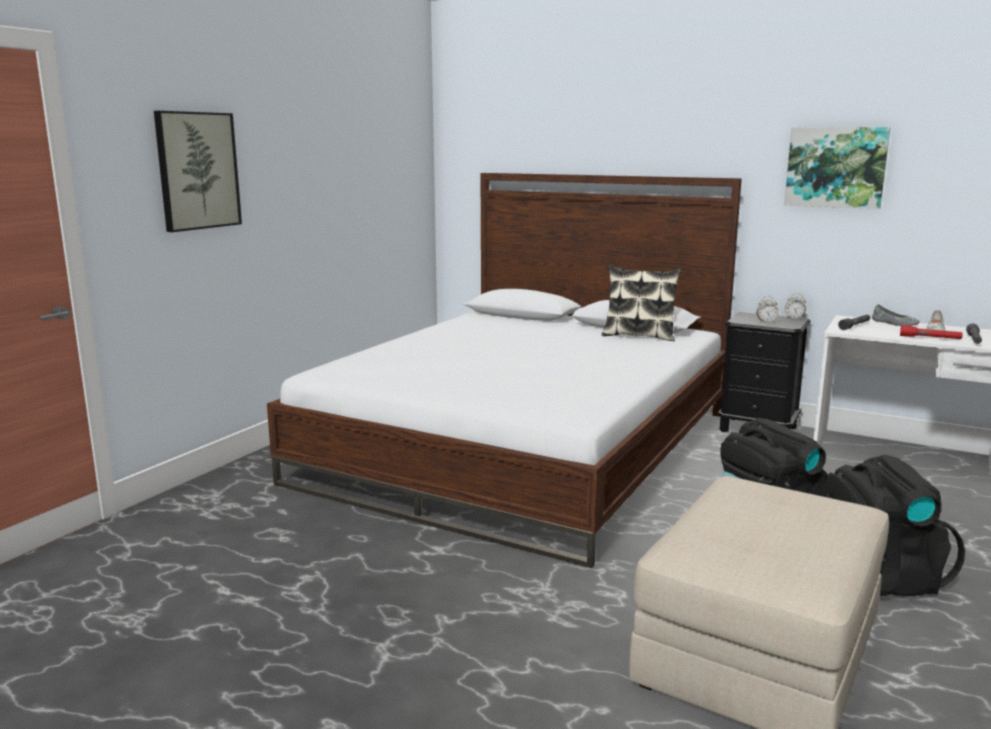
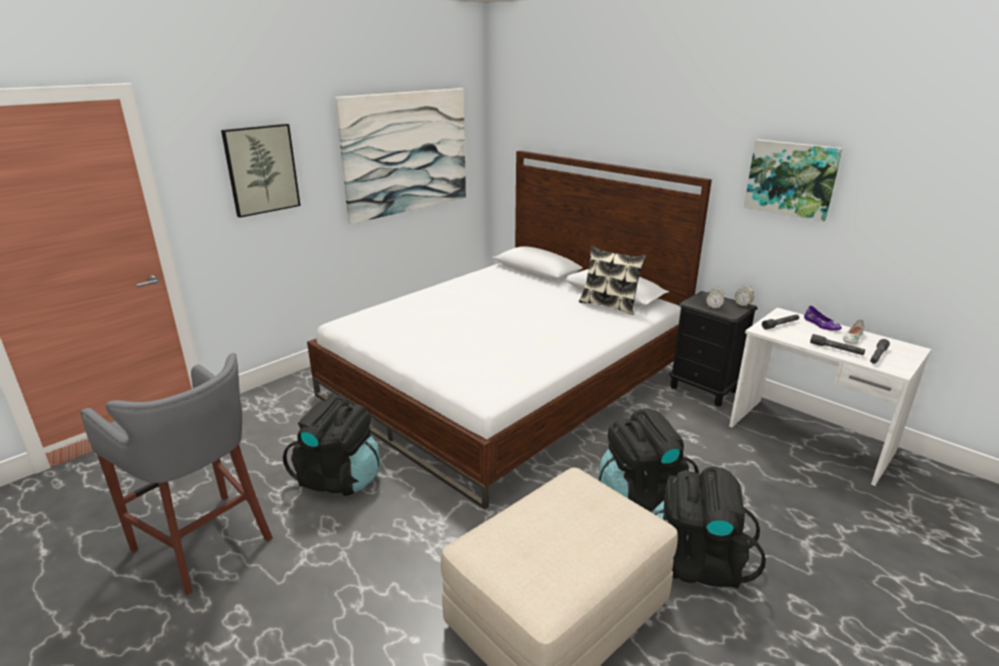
camera: 15 degrees right, 10 degrees up
grey shoe [872,304,920,326] -> purple shoe [804,306,842,331]
red flashlight [900,325,963,339] -> grey flashlight [810,334,865,355]
none -> grey stool [80,353,273,595]
none -> black backpack [283,396,380,496]
none -> picture [335,88,466,224]

